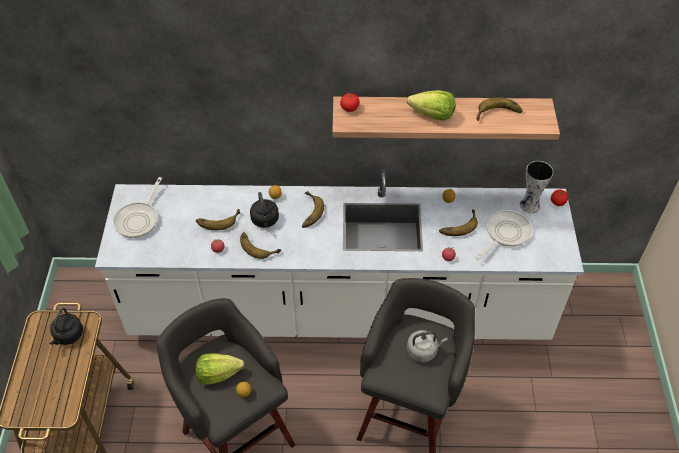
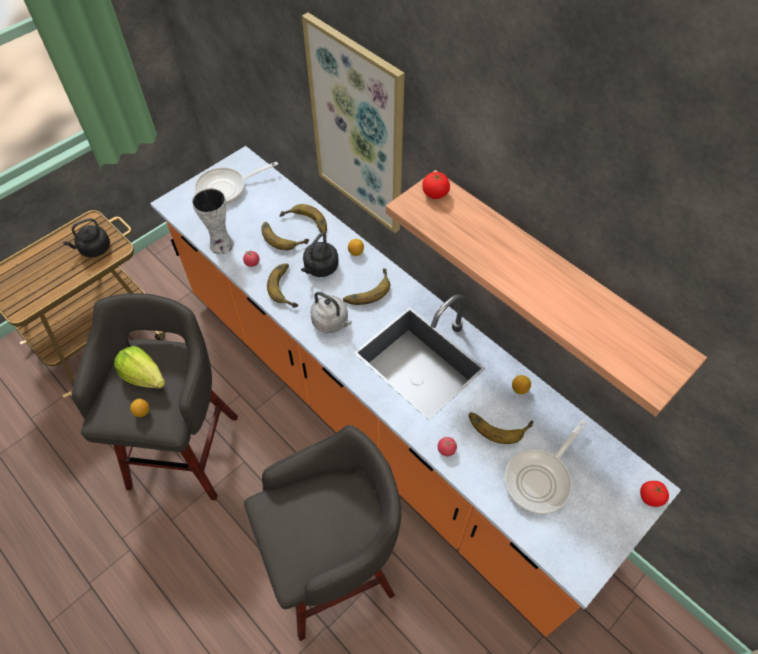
camera: 45 degrees right, 5 degrees up
white counter [95,166,584,340] -> orange counter [150,146,681,637]
lettuce [407,90,456,121] -> none
grey kettle [407,330,448,362] -> grey kettle moved to [310,292,352,333]
banana [476,97,522,121] -> banana moved to [279,204,327,236]
frying pan [476,210,532,260] -> frying pan turned 135 degrees clockwise [504,420,587,514]
vase [520,161,553,213] -> vase moved to [192,188,234,254]
none -> picture [302,13,405,233]

